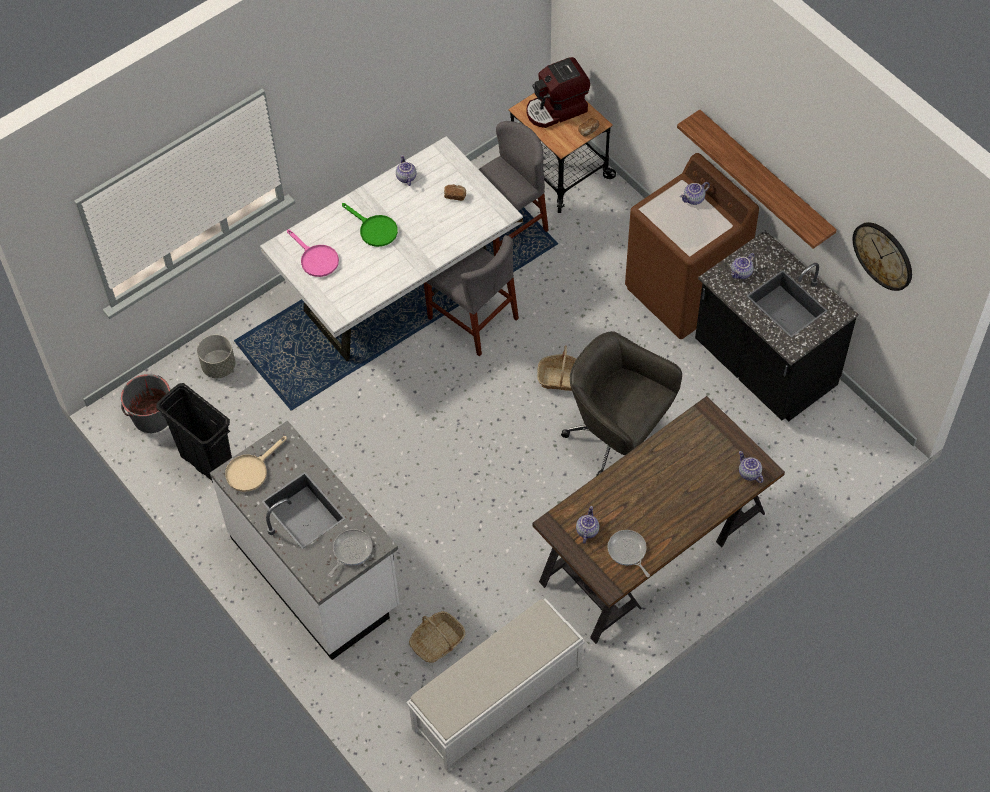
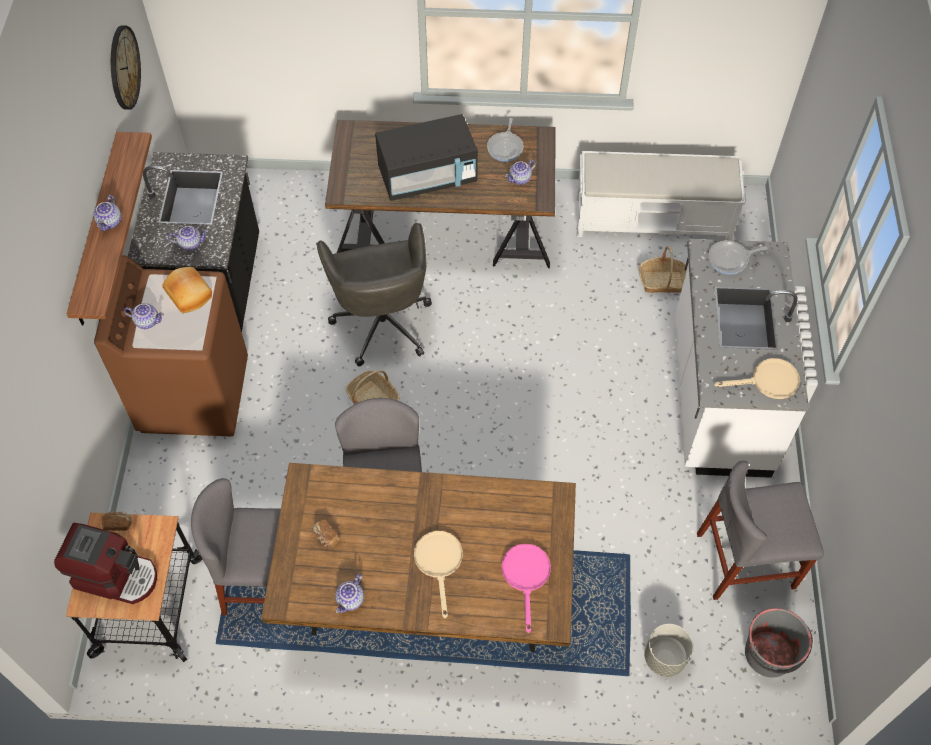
camera: 140 degrees left, 0 degrees up
black trash can [156,383,232,482] -> grey chair [697,461,824,600]
white dining table [260,136,523,361] -> brown dining table [261,463,576,652]
green frying pan [342,203,398,247] -> beige frying pan [414,531,463,618]
teapot [739,451,763,483] -> teapot moved to [93,195,122,231]
none -> bread [162,267,212,313]
none -> black microwave [375,114,478,201]

